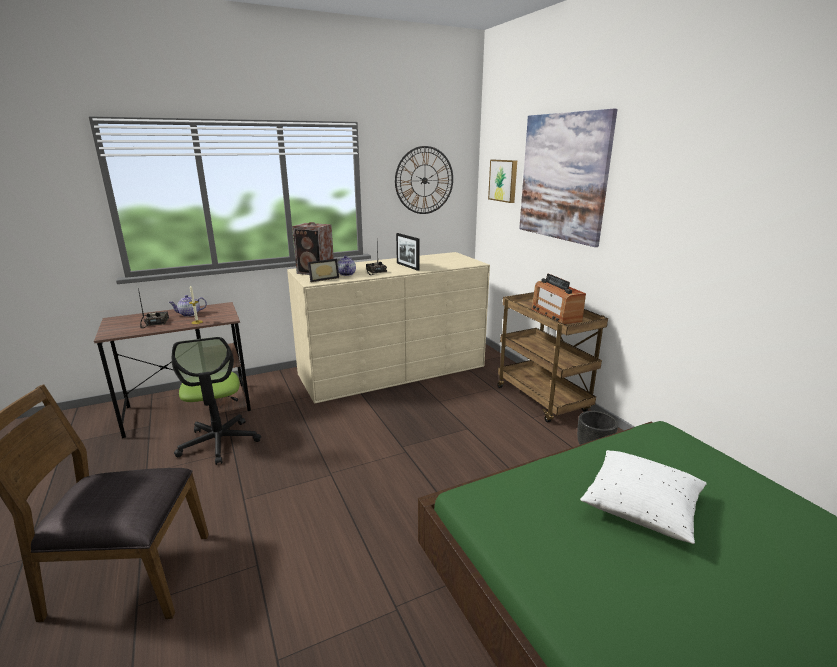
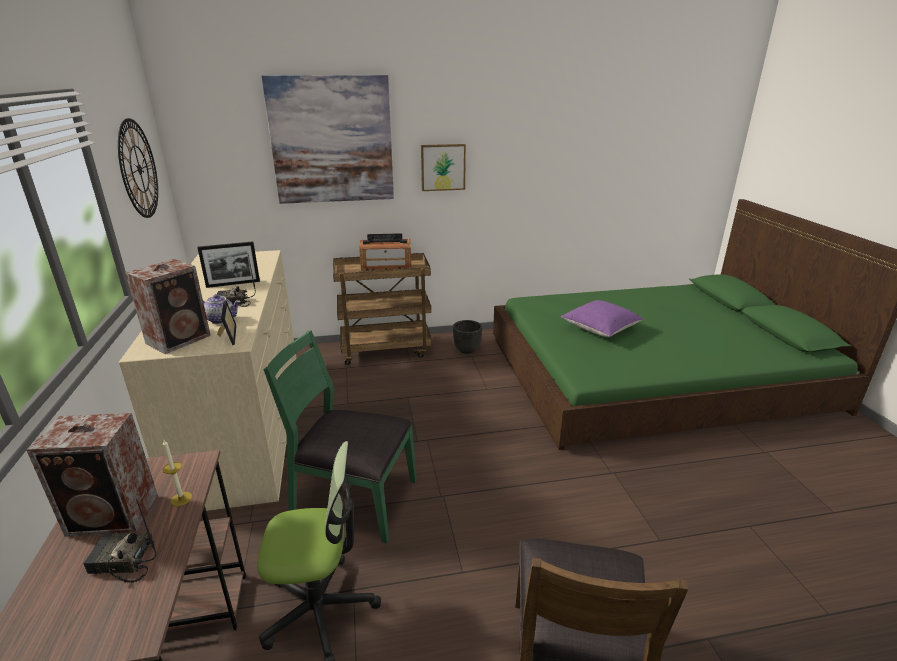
camera: 75 degrees left, 5 degrees up
teapot [168,295,207,317] -> speaker [27,413,158,537]
picture [488,160,517,203] -> picture moved to [421,144,466,191]
white pillow [580,450,707,544] -> purple pillow [561,300,643,337]
none -> green chair [263,330,417,543]

